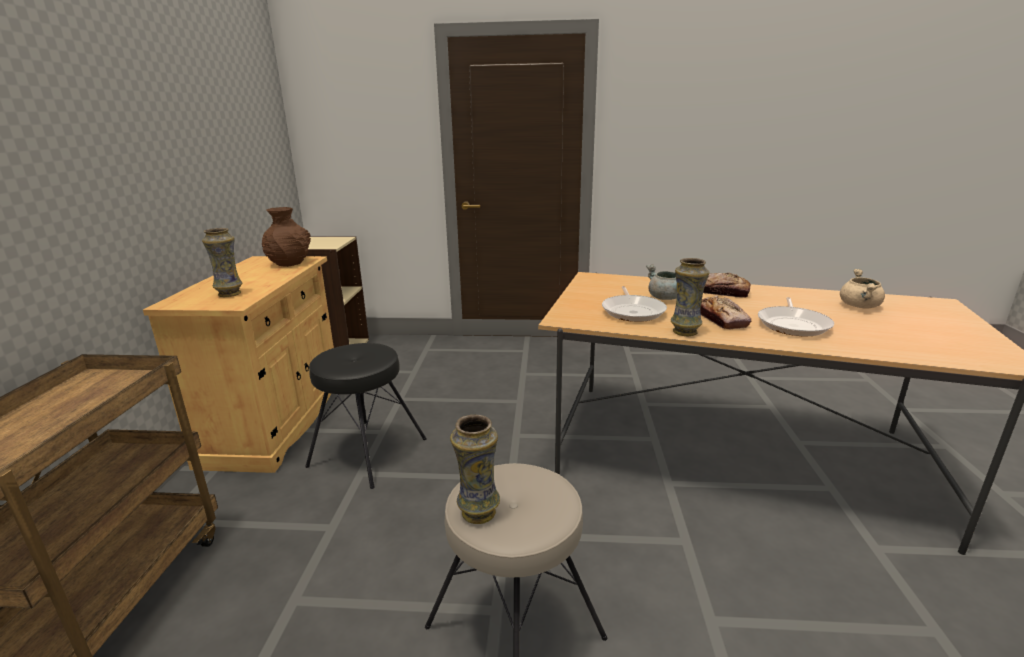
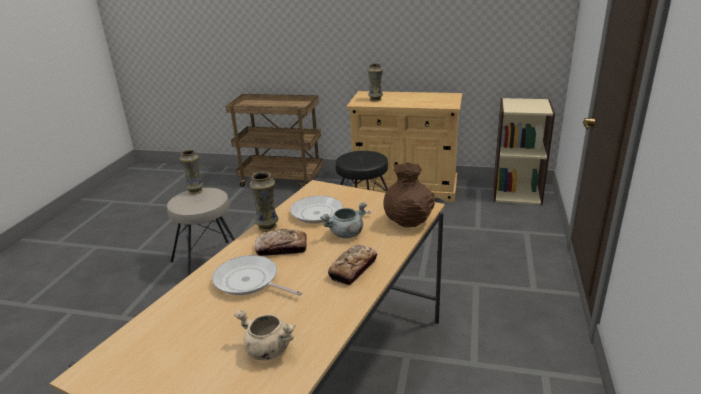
camera: 100 degrees right, 5 degrees up
brown vase [262,207,311,267] -> brown vase moved to [384,163,435,227]

